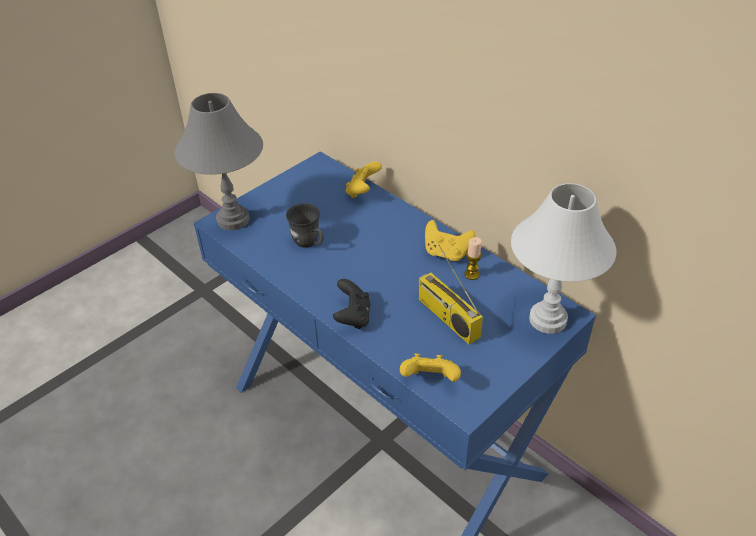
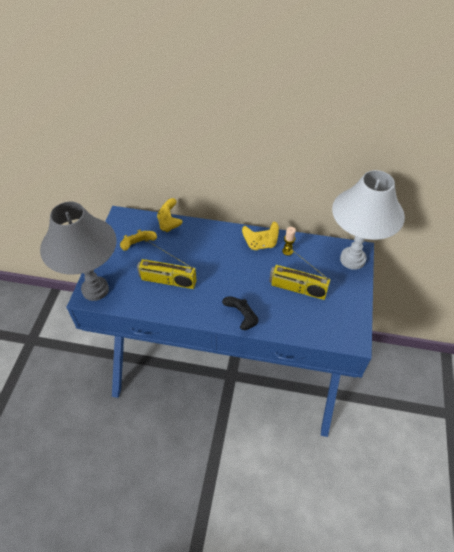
camera: 35 degrees left, 10 degrees up
grey mug [286,203,324,248] -> radio [137,239,196,289]
yellow game controller [400,354,461,382] -> yellow game controller moved to [120,230,157,251]

